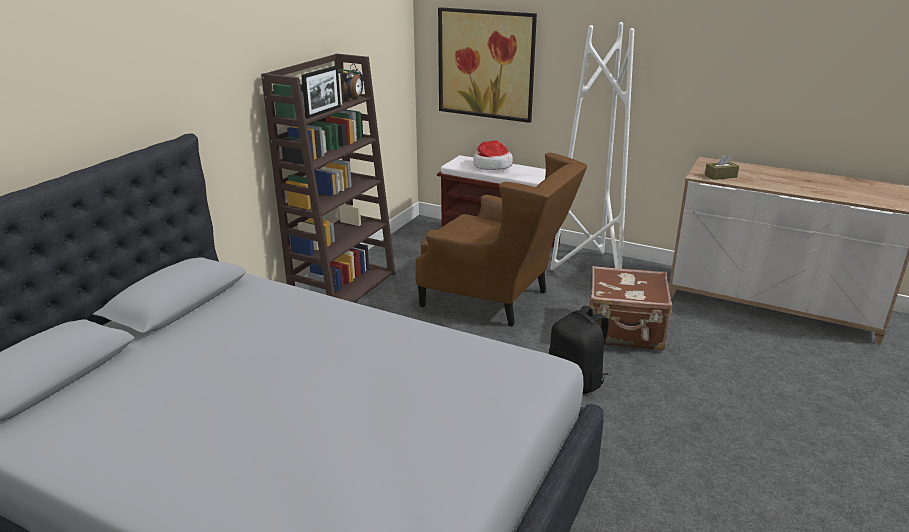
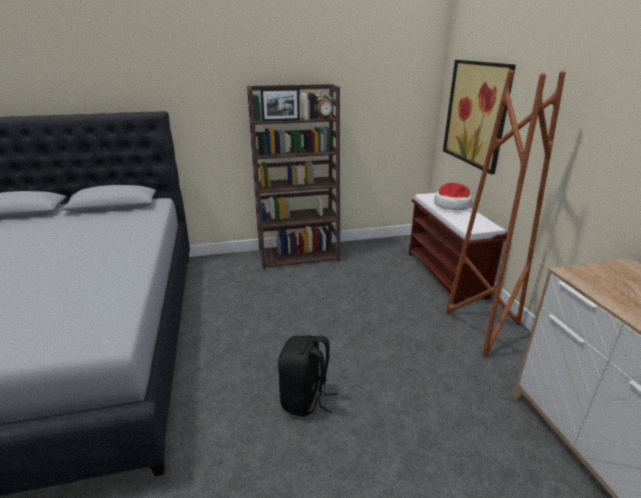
camera: 50 degrees right, 0 degrees up
brown armchair [415,153,587,327] -> none
white clothes rack [550,22,634,270] -> brown clothes rack [446,70,566,357]
brown suitcase [589,266,672,351] -> none
brown tissue box [705,154,739,180] -> none

